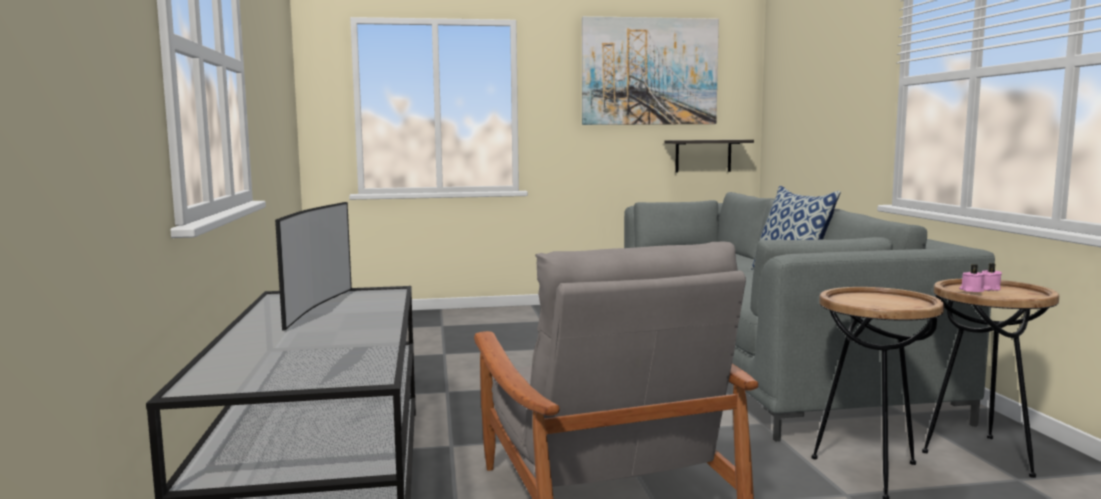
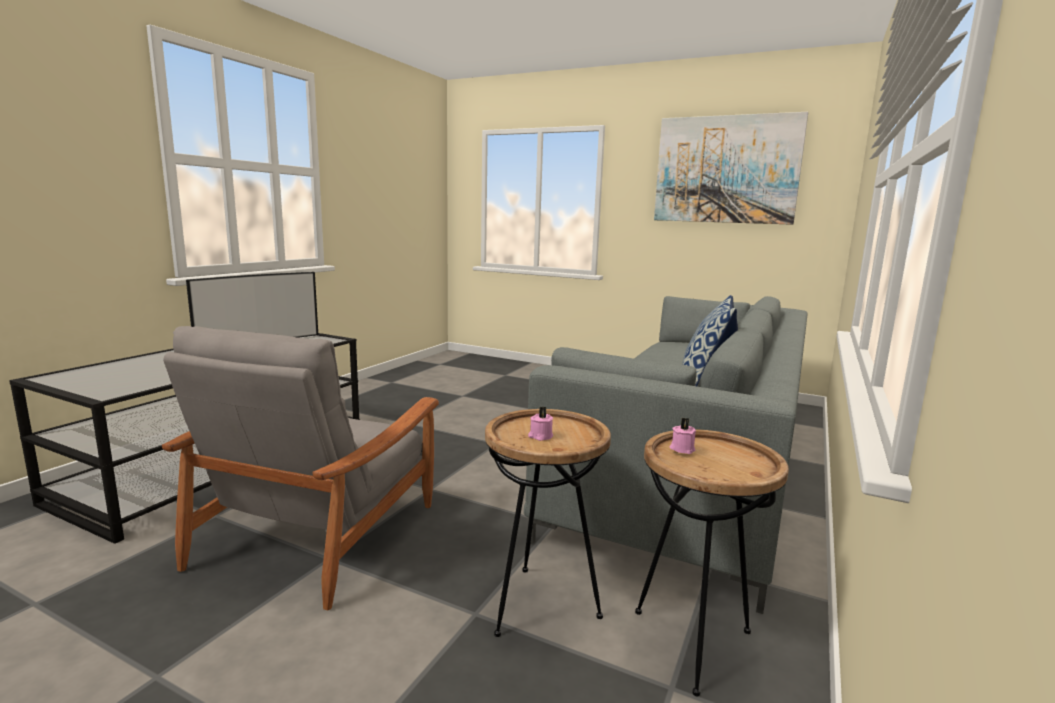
camera: 35 degrees right, 5 degrees up
shelf [664,140,754,173] -> none
pink candle [982,263,1002,291] -> pink candle moved to [528,407,553,441]

